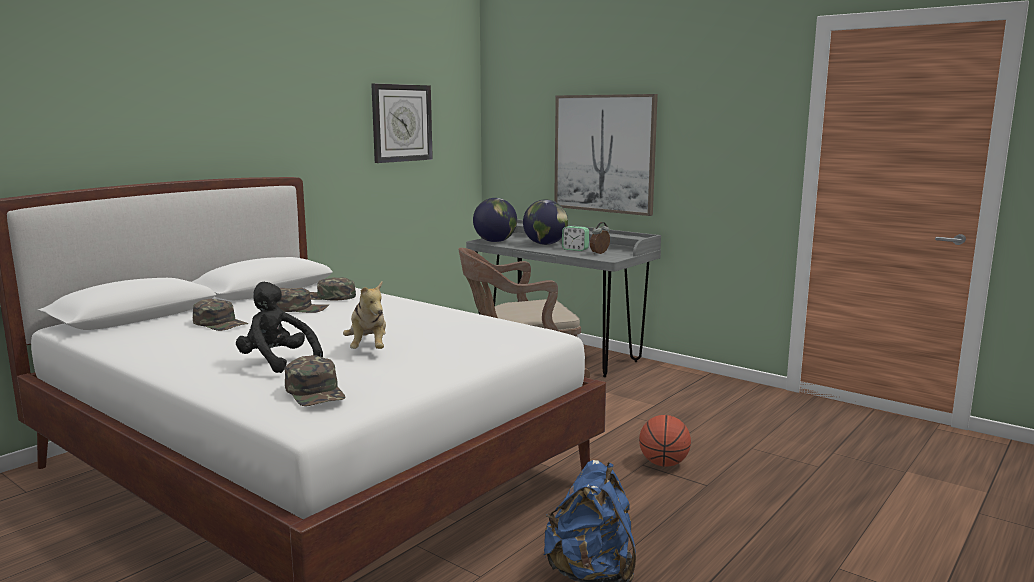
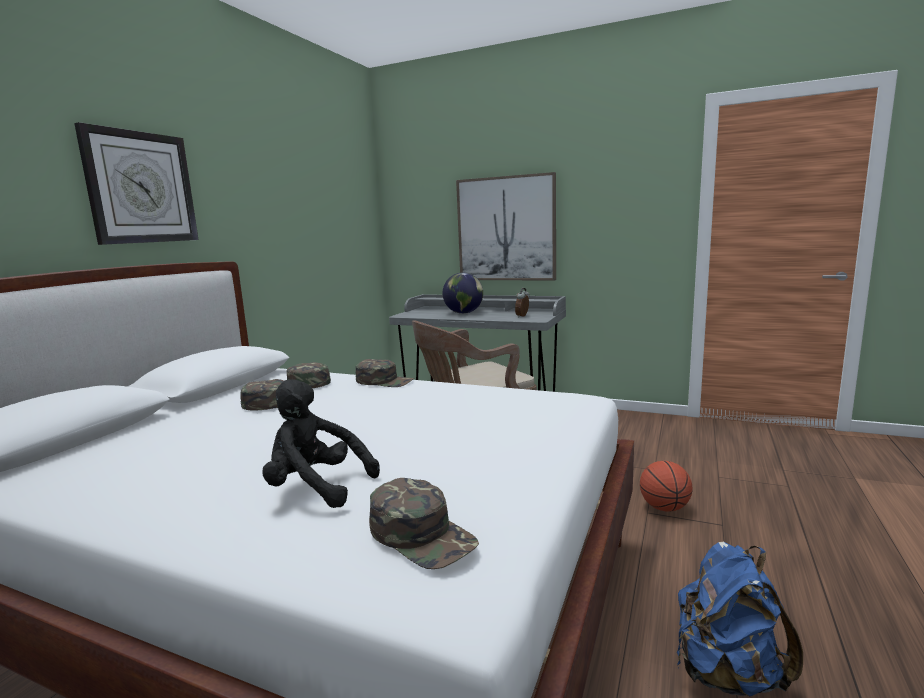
camera: 15 degrees left, 0 degrees up
green cap [193,299,248,331] -> green cap moved to [356,359,414,387]
plush toy [343,282,386,349] -> none
wall clock [371,83,433,163] -> wall clock moved to [74,122,199,245]
globe [473,198,517,242] -> none
alarm clock [562,226,589,251] -> none

